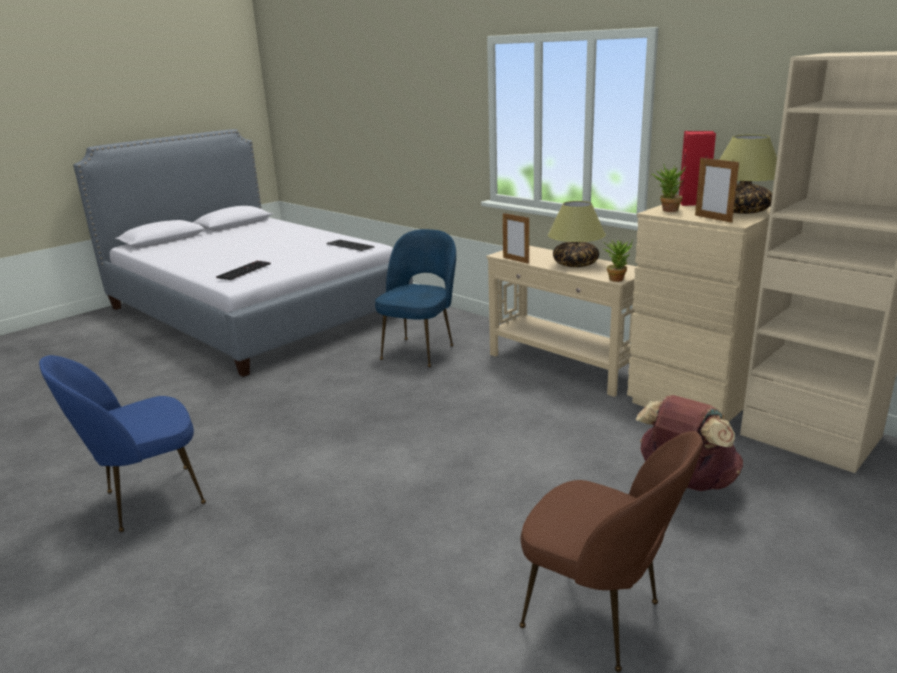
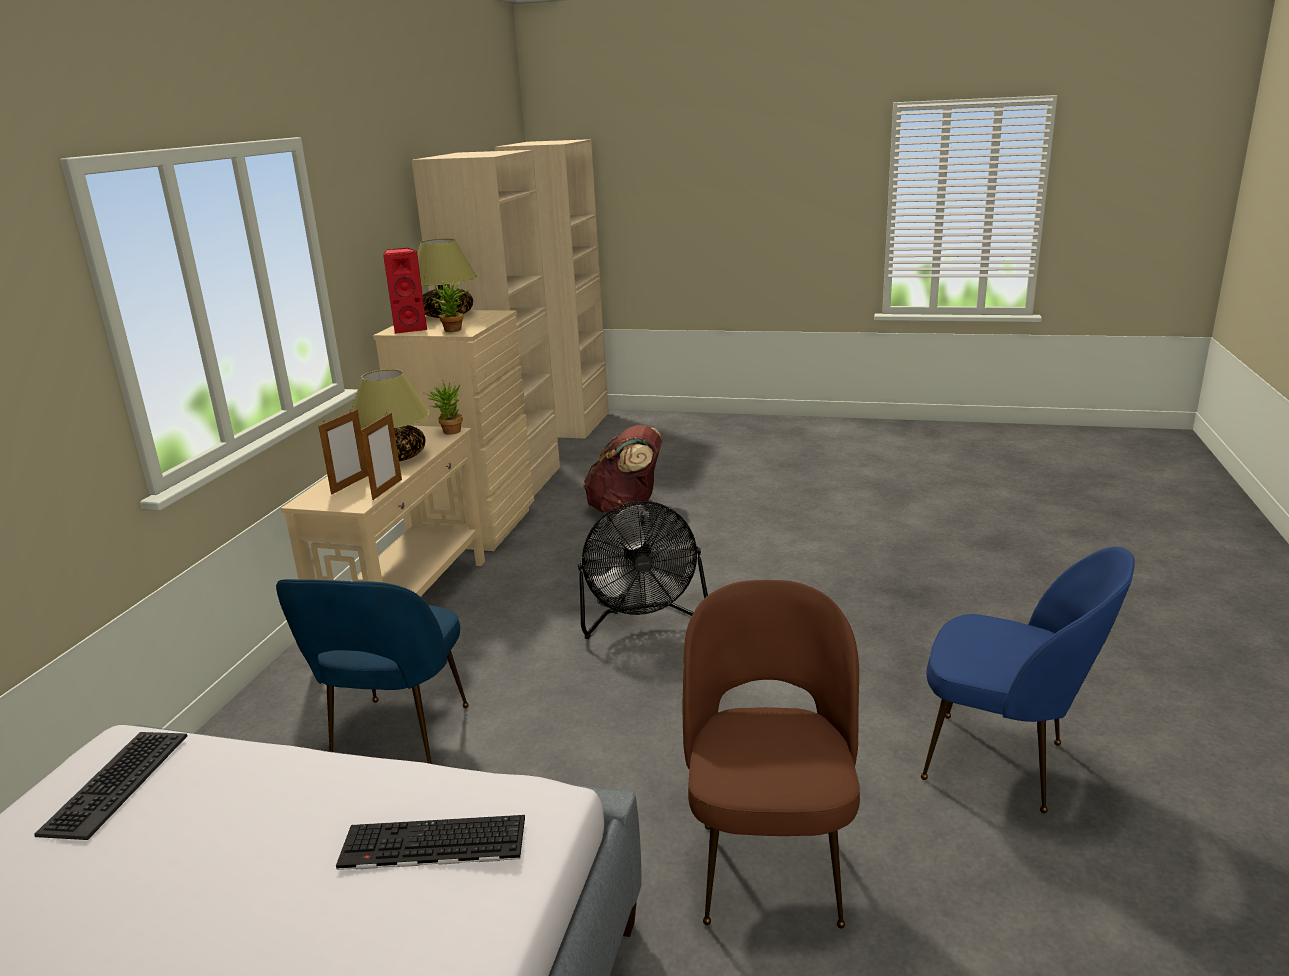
camera: 120 degrees left, 0 degrees up
blue chair [375,229,456,367] -> blue chair turned 75 degrees counterclockwise [276,579,469,764]
brown chair [520,431,703,672] -> brown chair moved to [683,580,860,929]
picture frame [695,157,739,223] -> picture frame moved to [318,409,368,495]
none -> black fan [578,501,708,639]

